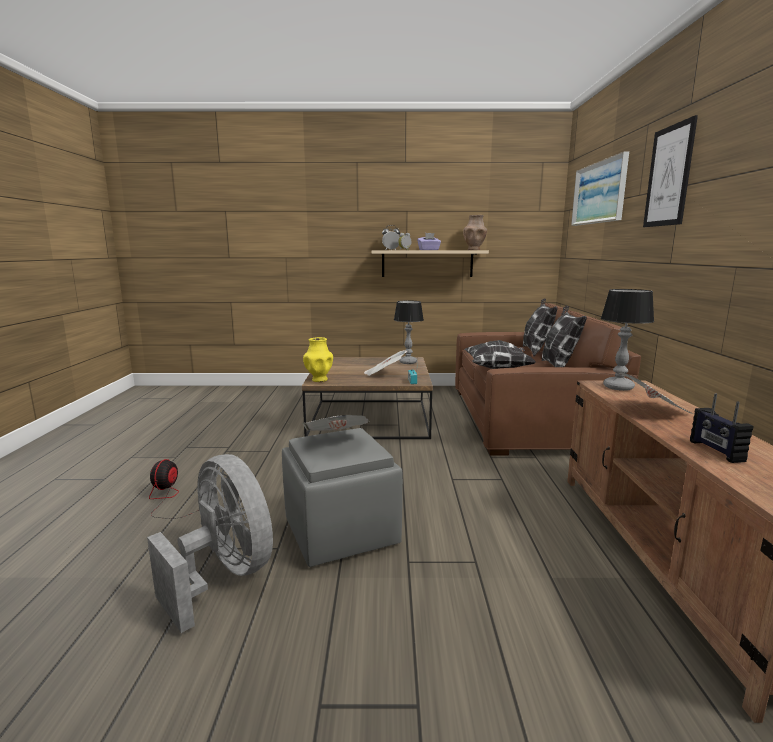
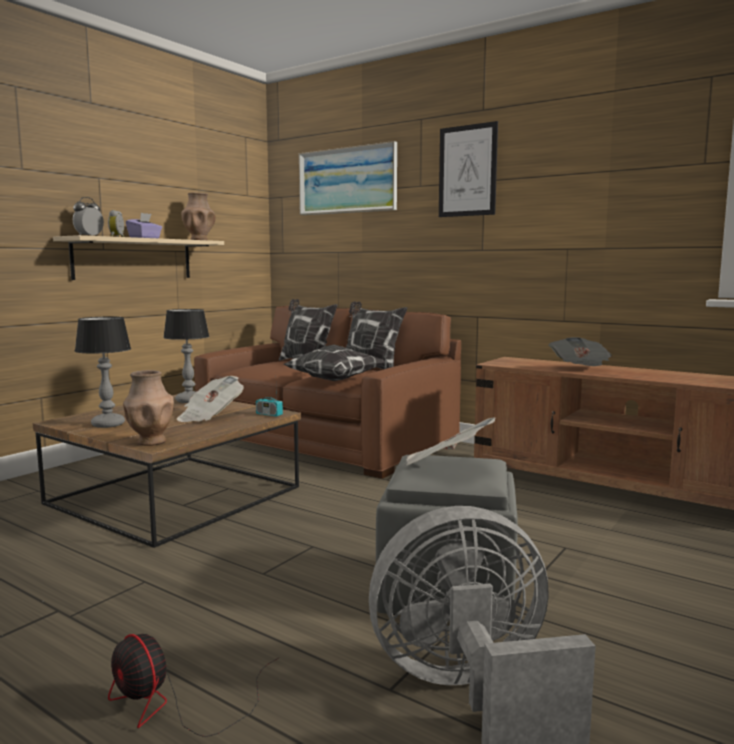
camera: 55 degrees left, 5 degrees down
yellow vase [303,337,333,382] -> brown vase [123,370,174,446]
table lamp [601,289,654,391] -> table lamp moved to [75,317,131,428]
radio [690,394,753,463] -> none

